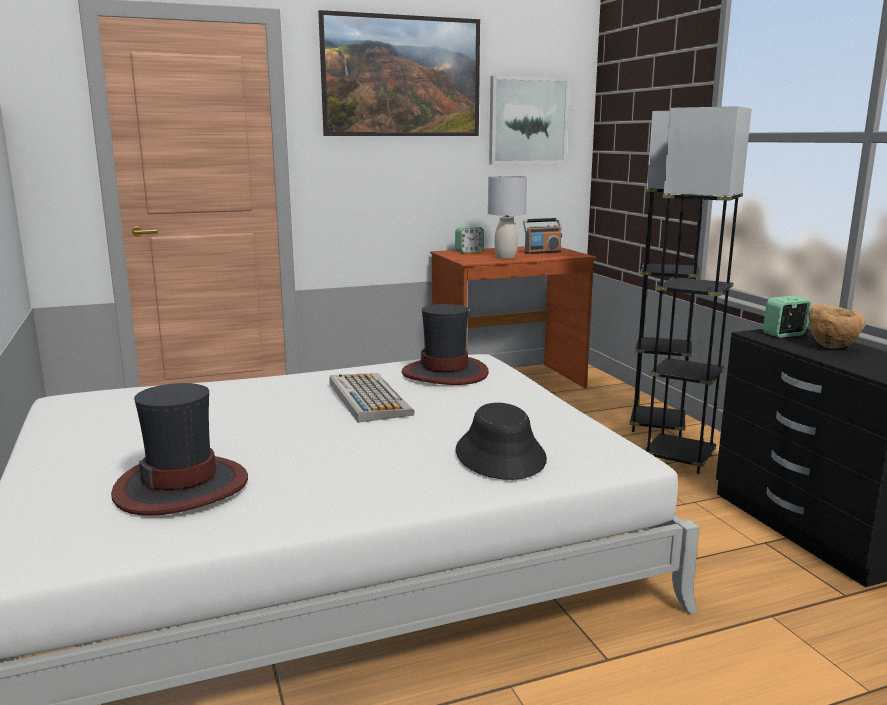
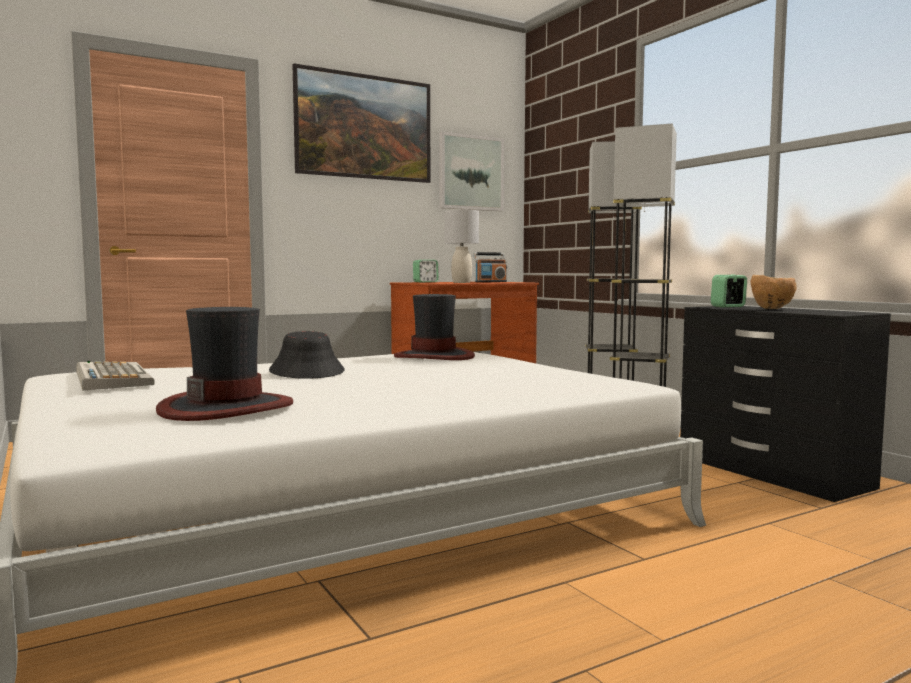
camera: 10 degrees left, 10 degrees down
keyboard [329,373,414,423] -> keyboard moved to [77,361,154,391]
black hat [456,403,547,480] -> black hat moved to [269,331,345,379]

